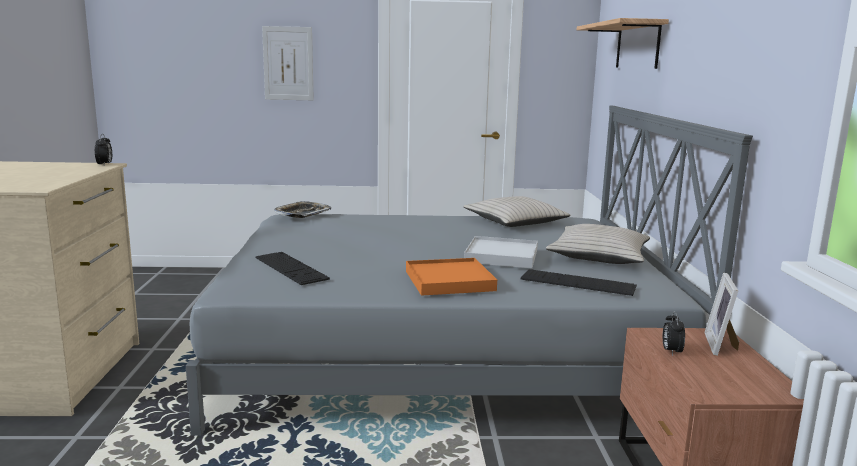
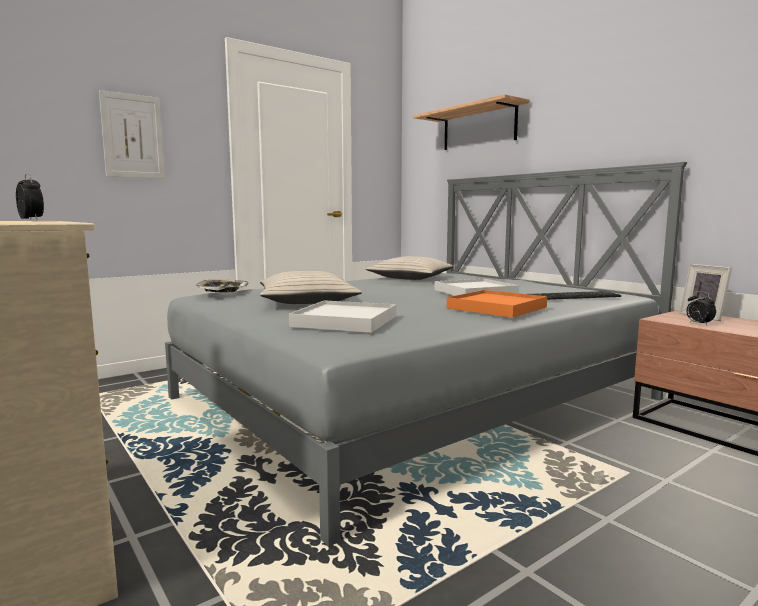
camera: 35 degrees left, 5 degrees down
keyboard [255,252,330,285] -> white tray [289,300,396,333]
beige pillow [546,224,650,264] -> beige pillow moved to [260,271,362,304]

